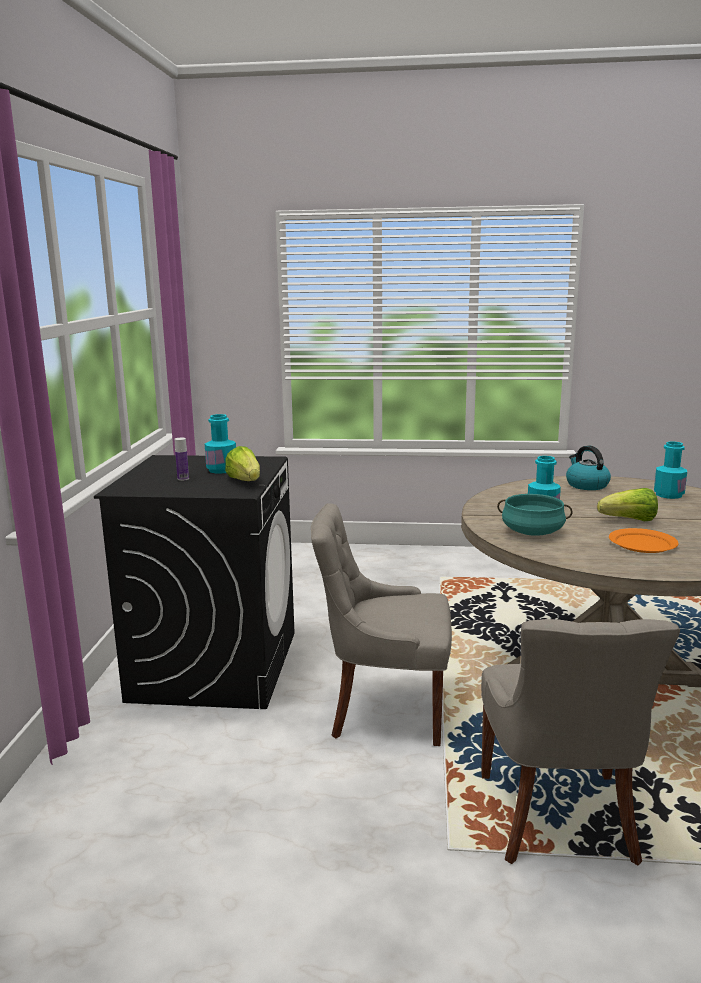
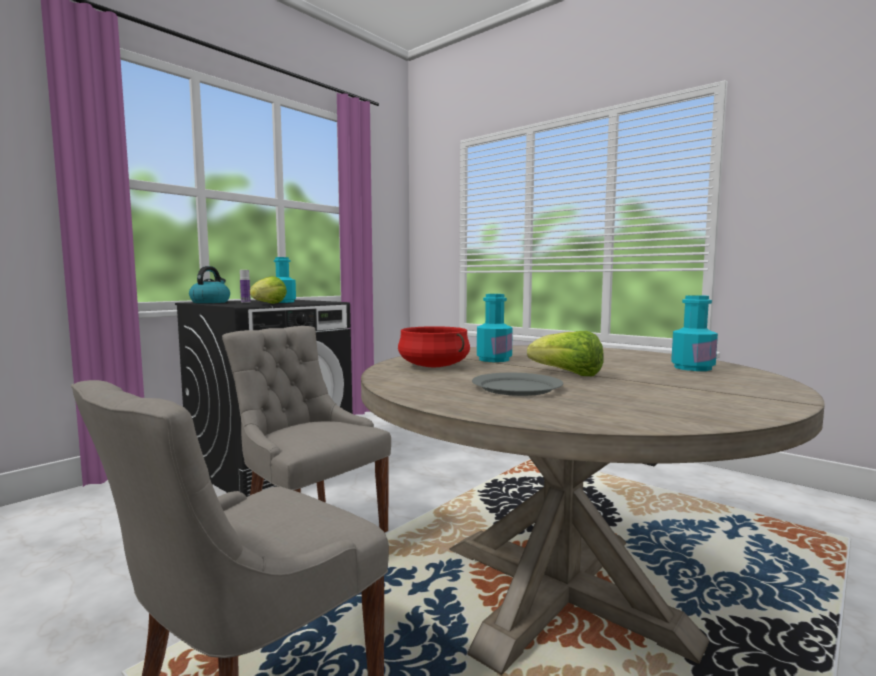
camera: 35 degrees right, 10 degrees down
turquoise cooking pot [497,494,573,536] -> red cooking pot [398,326,470,367]
kettle [566,445,611,490] -> kettle moved to [189,266,230,303]
orange plate [609,528,679,553] -> grey plate [472,373,563,396]

